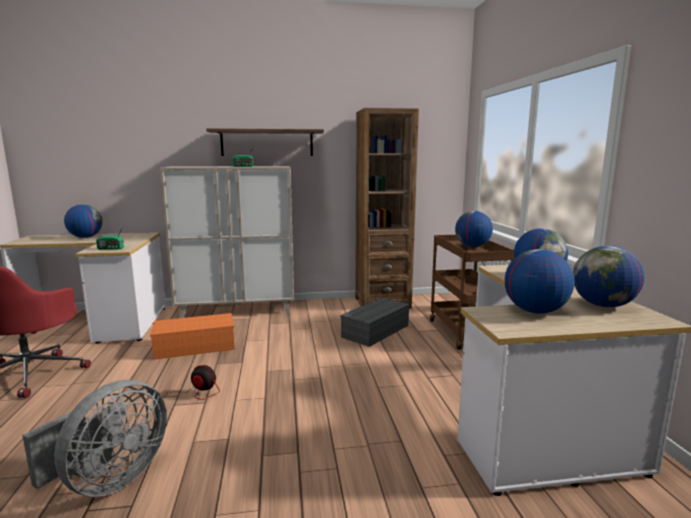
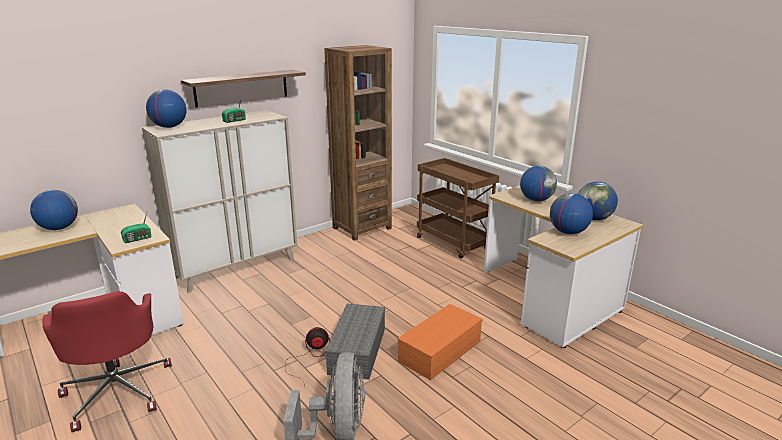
camera: 30 degrees left, 10 degrees up
orange storage box [150,313,235,360] -> orange storage box moved to [397,304,483,380]
grey storage box [340,298,410,347] -> grey storage box moved to [325,304,385,380]
globe [455,211,493,247] -> globe moved to [146,89,187,128]

